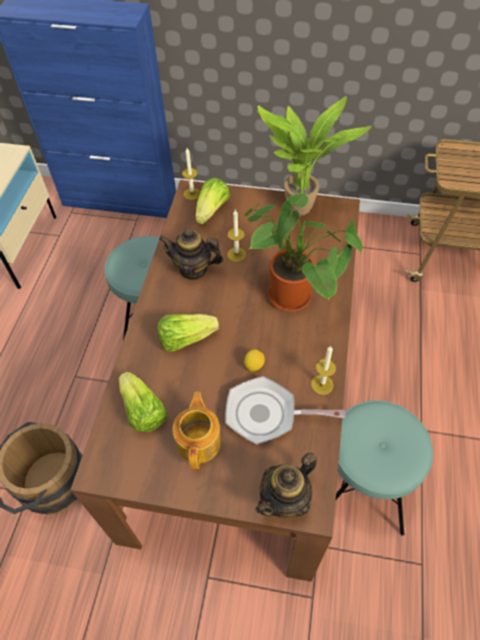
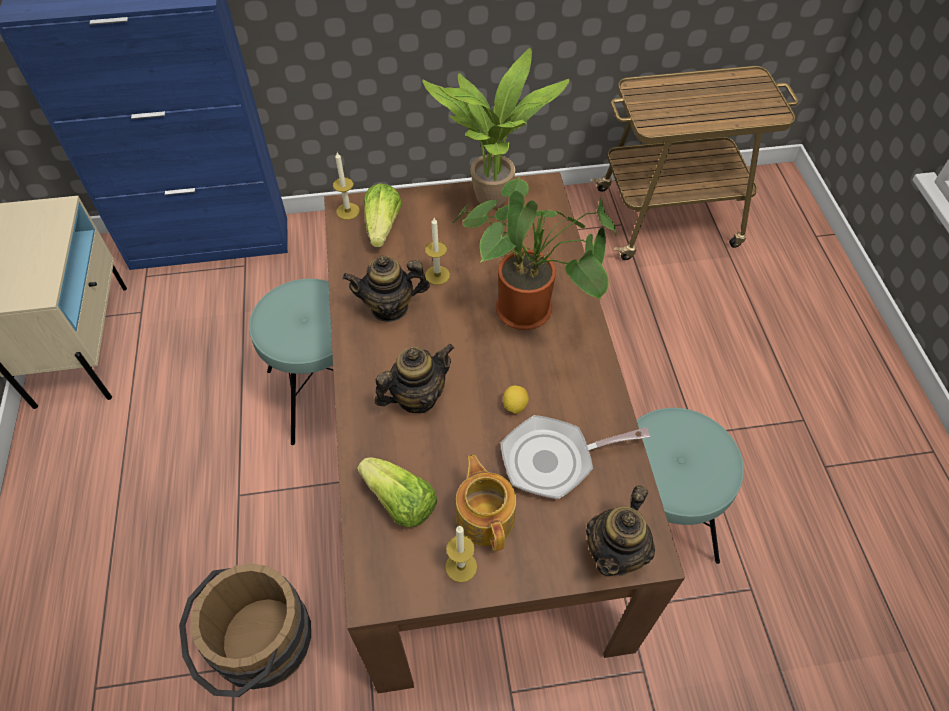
camera: 20 degrees left, 0 degrees up
lettuce [157,314,219,352] -> teapot [374,344,454,413]
candle [311,346,336,395] -> candle moved to [445,526,477,583]

